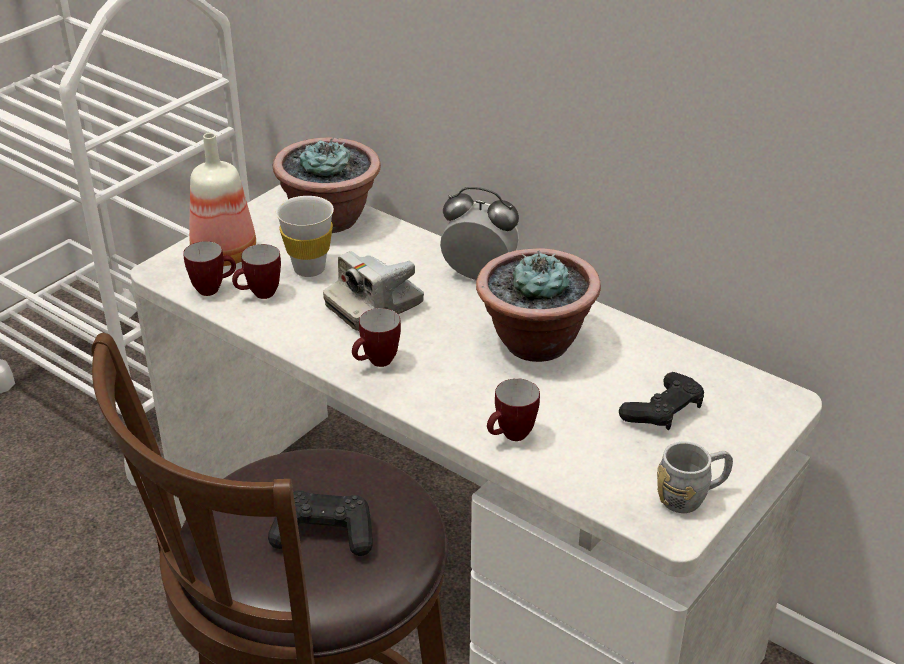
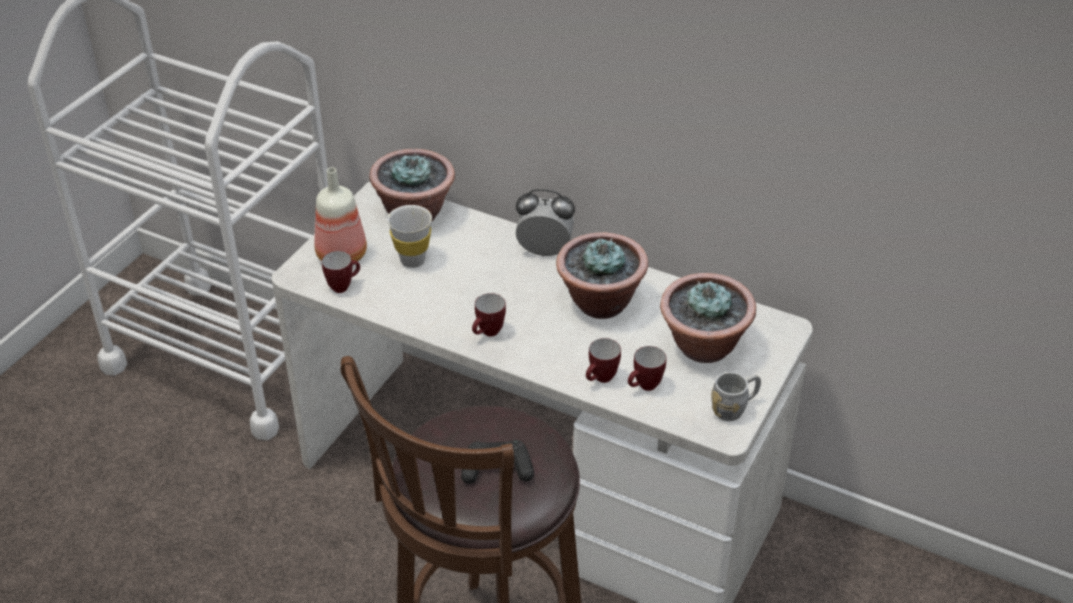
camera: 10 degrees left, 5 degrees up
mug [232,244,281,299] -> mug moved to [628,346,666,391]
camera [323,251,424,331] -> none
black game controller [619,372,704,430] -> potted plant [660,273,756,363]

